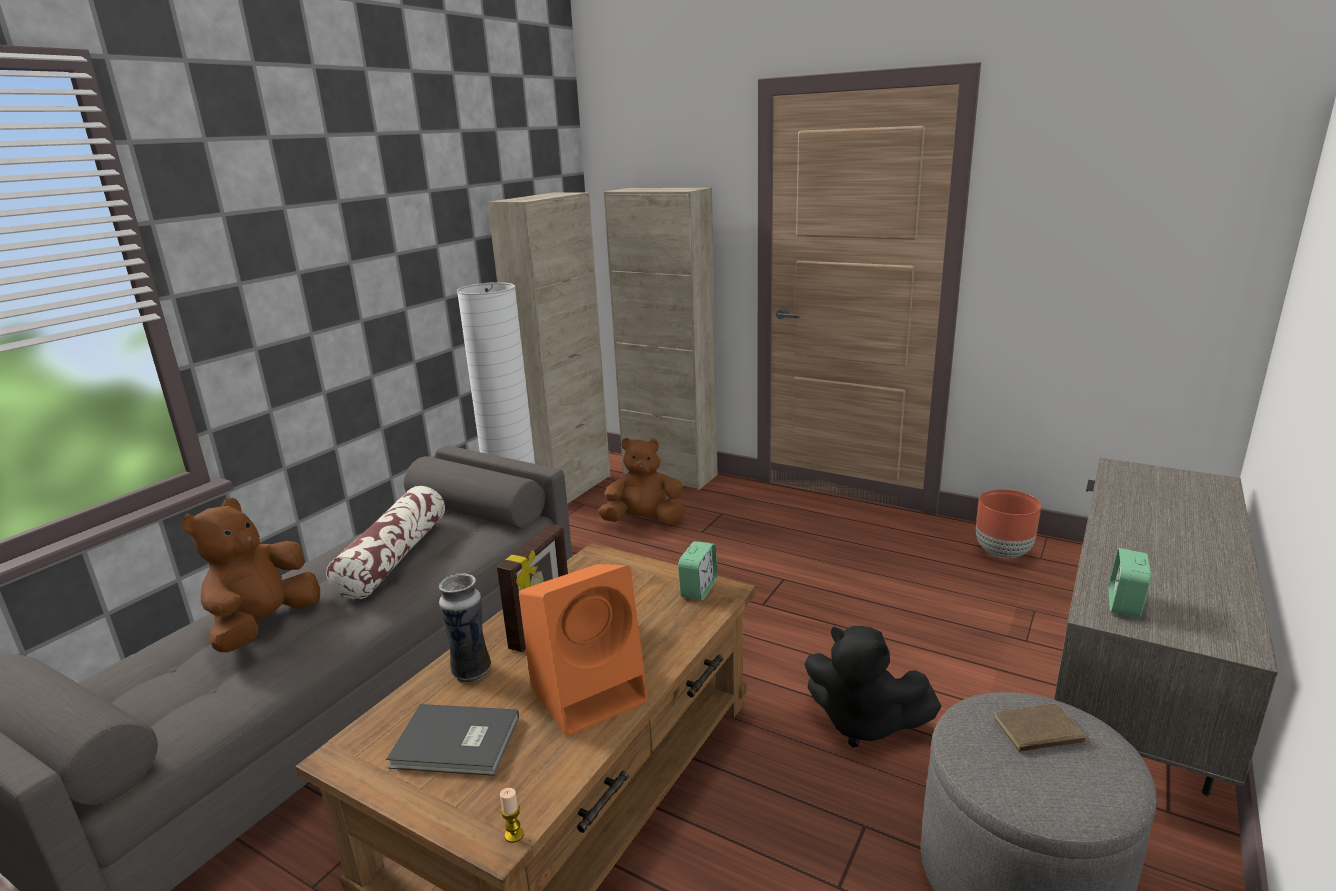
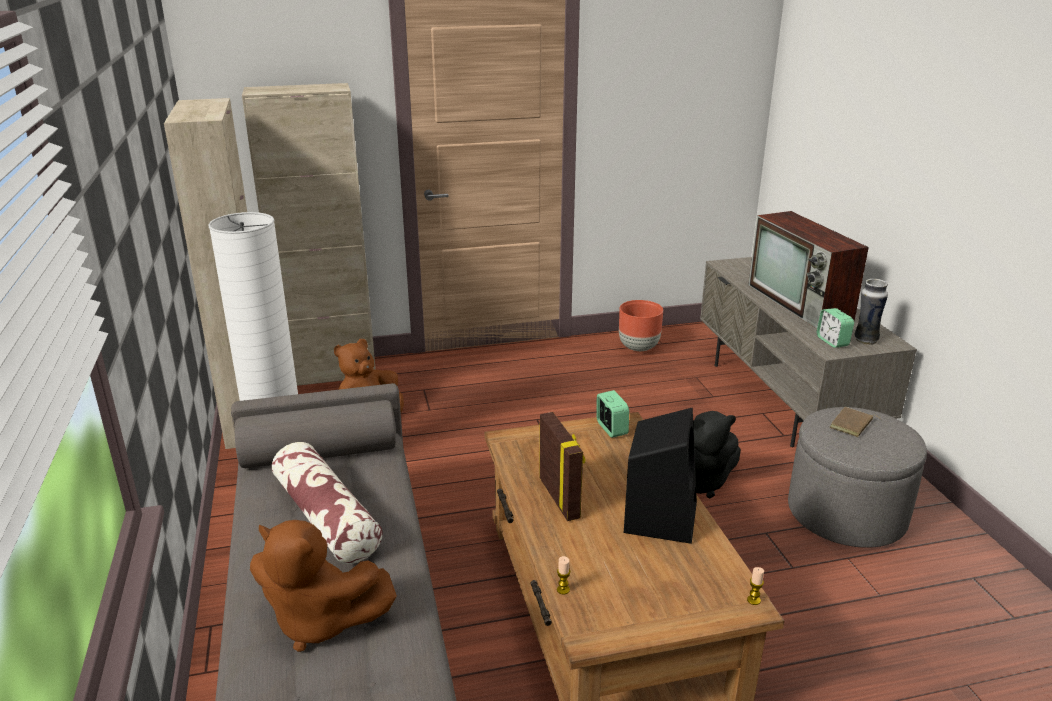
camera: 45 degrees left, 5 degrees up
brown plush toy [181,498,320,652] -> brown plush toy turned 45 degrees counterclockwise [250,520,397,652]
grey book [386,704,519,776] -> none
vase [439,574,491,683] -> vase moved to [854,279,888,345]
orange speaker [519,564,648,737] -> black speaker [624,408,697,544]
none -> candle [557,556,571,595]
none -> television [748,211,869,329]

